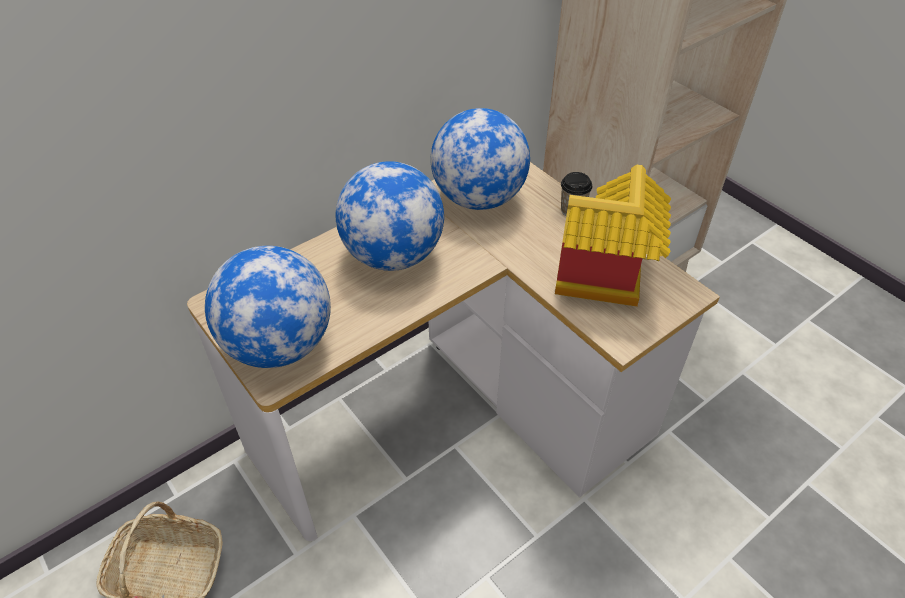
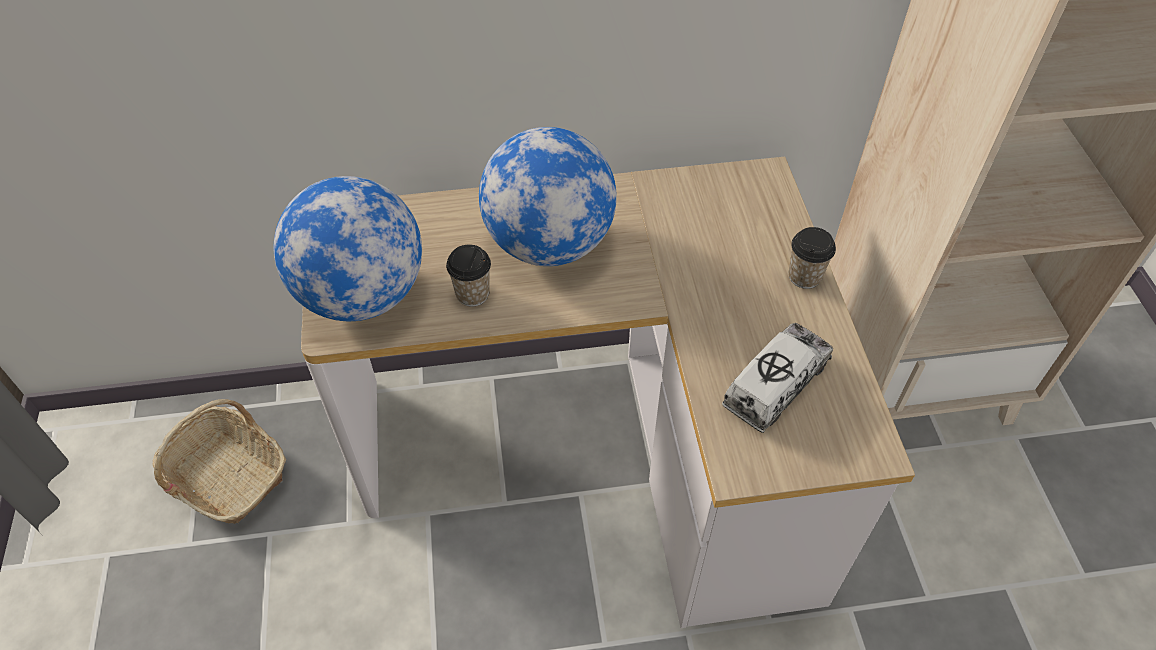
camera: 30 degrees right, 5 degrees up
globe [431,108,530,210] -> none
toy house [555,165,671,307] -> toy truck [722,323,833,433]
none -> cup [446,244,491,307]

